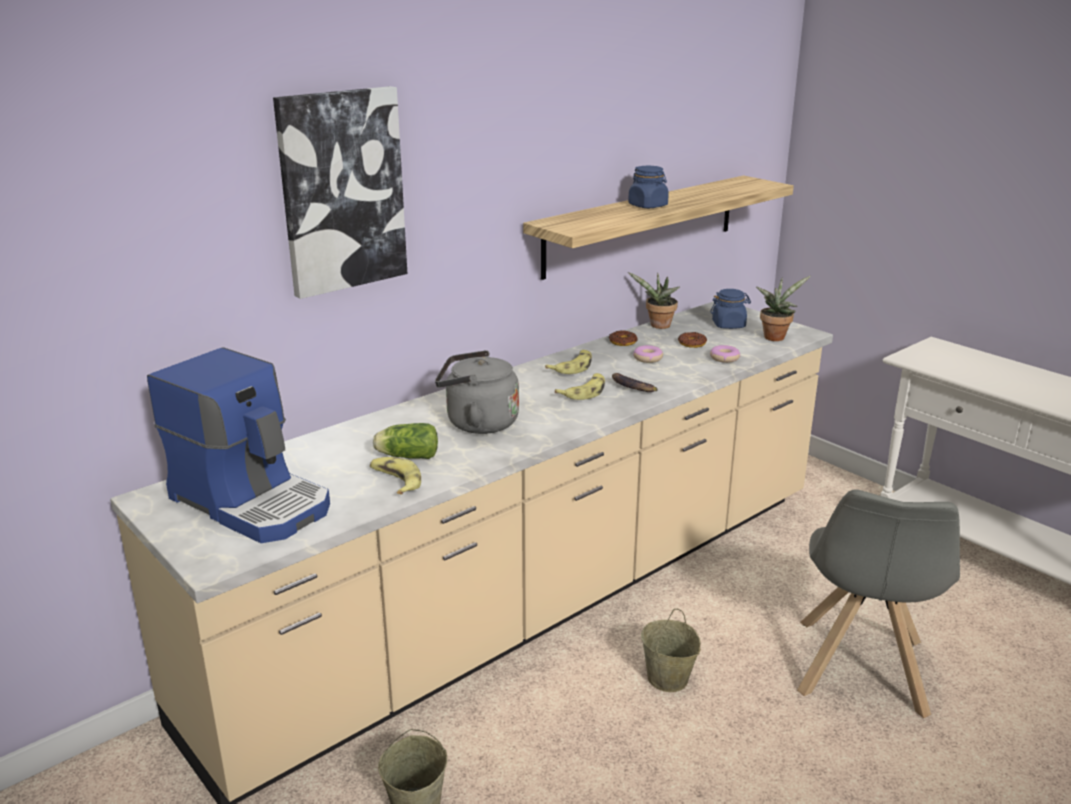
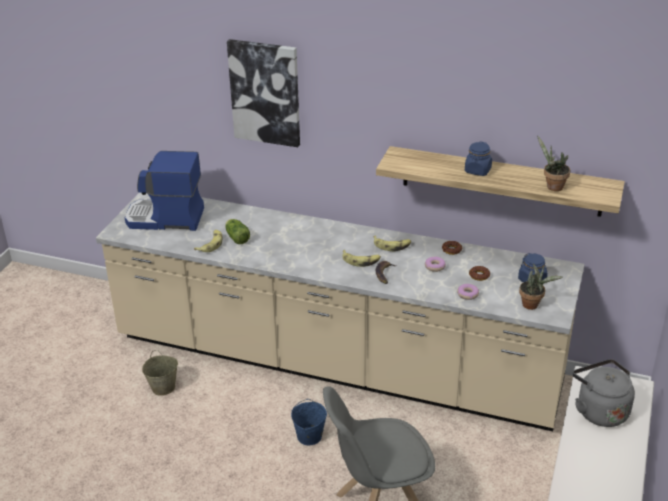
camera: 60 degrees right, 10 degrees up
coffee machine [147,347,330,543] -> coffee machine turned 90 degrees clockwise [125,151,204,231]
grey kettle [435,350,519,434] -> grey kettle moved to [573,359,635,427]
potted plant [628,272,680,329] -> potted plant moved to [537,135,570,191]
beige bucket [641,609,700,692] -> blue bucket [291,399,327,445]

